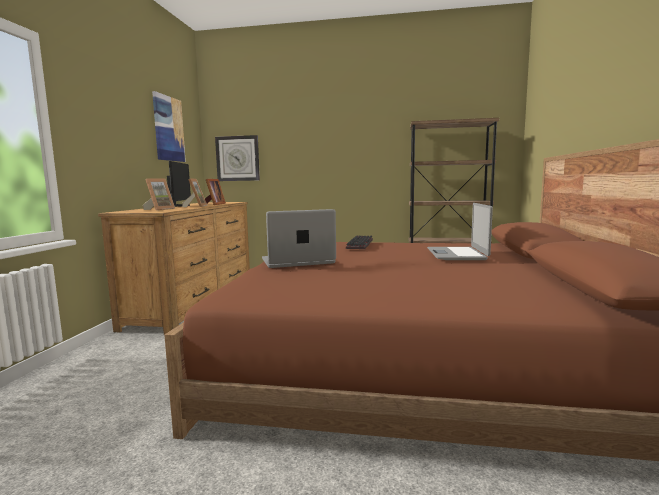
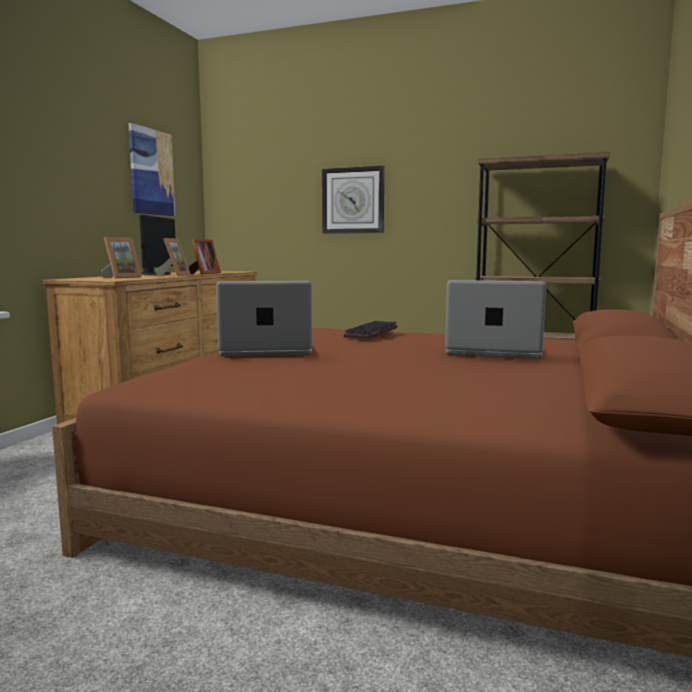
camera: 10 degrees right, 0 degrees up
wall clock [215,135,260,181] -> wall clock moved to [322,166,384,234]
laptop [427,203,493,260] -> laptop turned 90 degrees clockwise [445,280,546,359]

